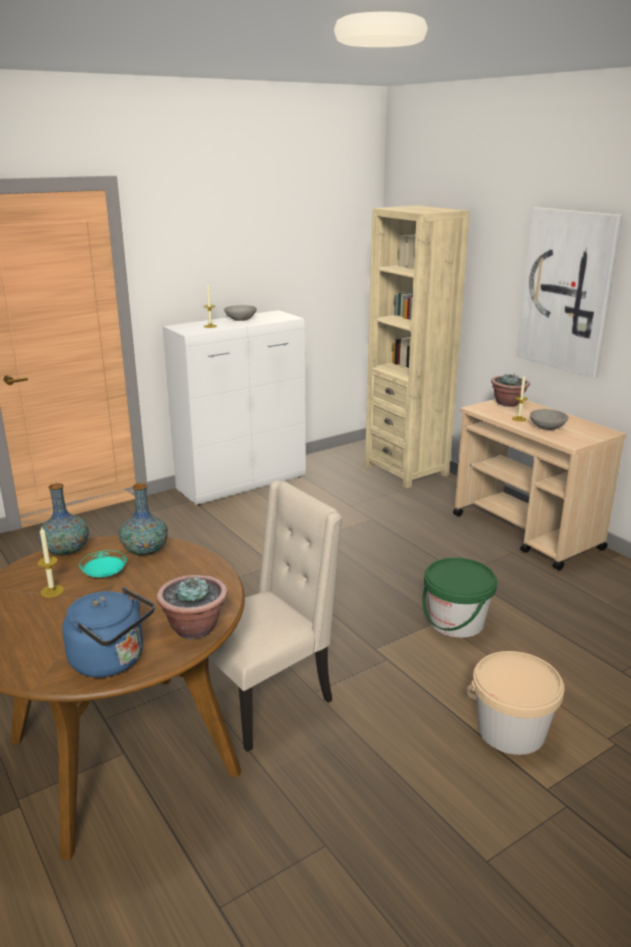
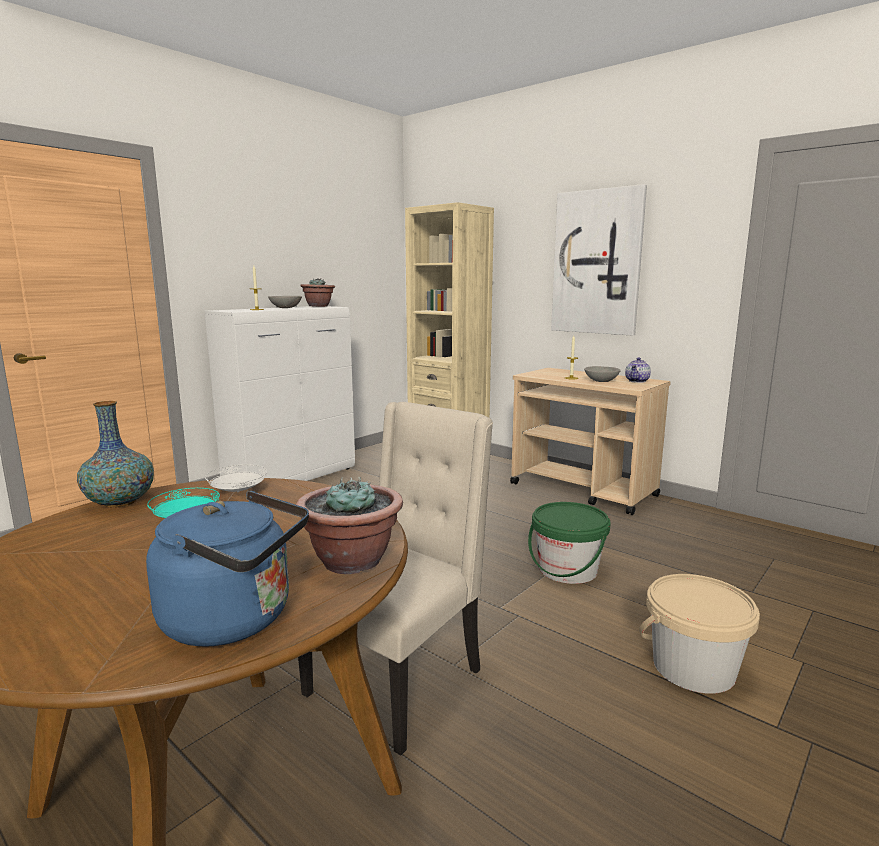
camera: 15 degrees left, 10 degrees down
candle [37,526,64,598] -> none
vase [119,483,168,556] -> white plate [205,464,267,492]
potted plant [491,374,530,407] -> potted plant moved to [300,278,335,307]
none -> teapot [625,357,651,383]

